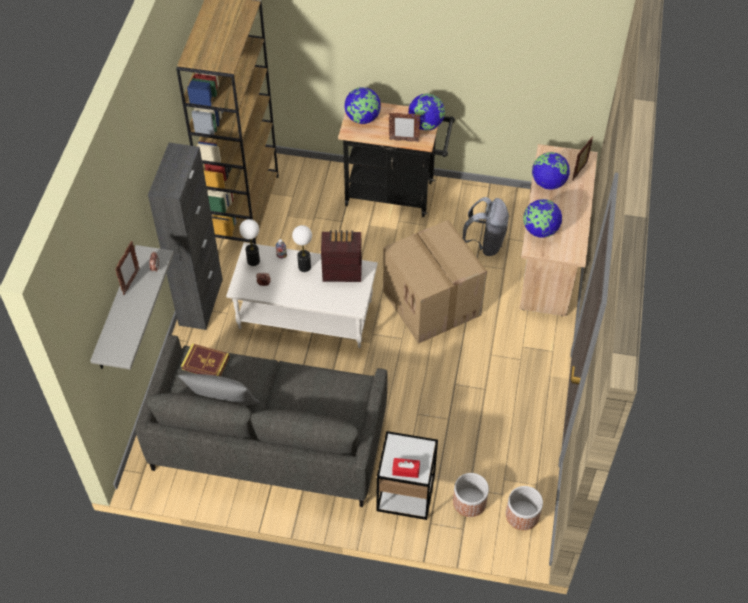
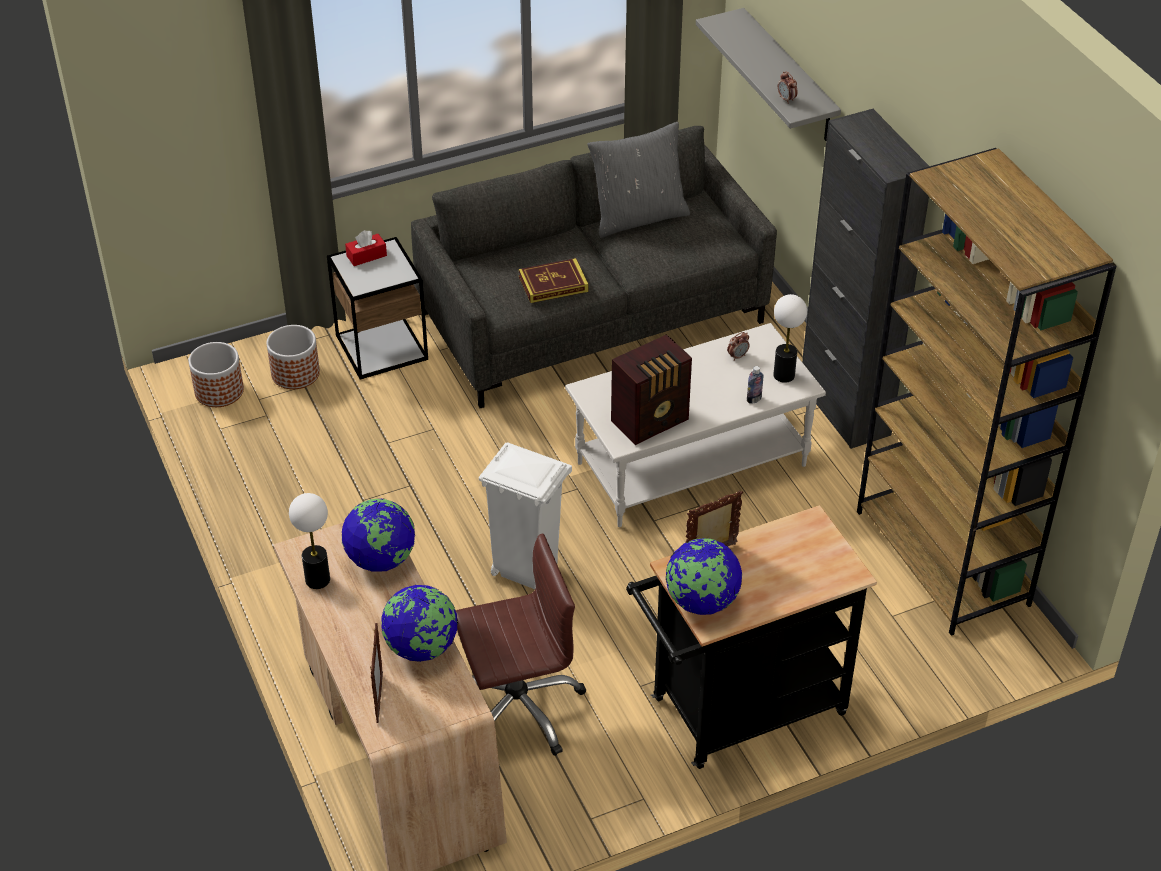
camera: 145 degrees right, 10 degrees down
picture frame [115,241,140,295] -> none
book [181,344,230,376] -> book moved to [519,258,588,303]
table lamp [292,225,312,272] -> table lamp moved to [289,493,330,589]
globe [344,87,381,124] -> none
cardboard box [383,220,487,344] -> white trash can [479,442,572,589]
grey backpack [462,197,509,256] -> brown office chair [456,533,586,756]

